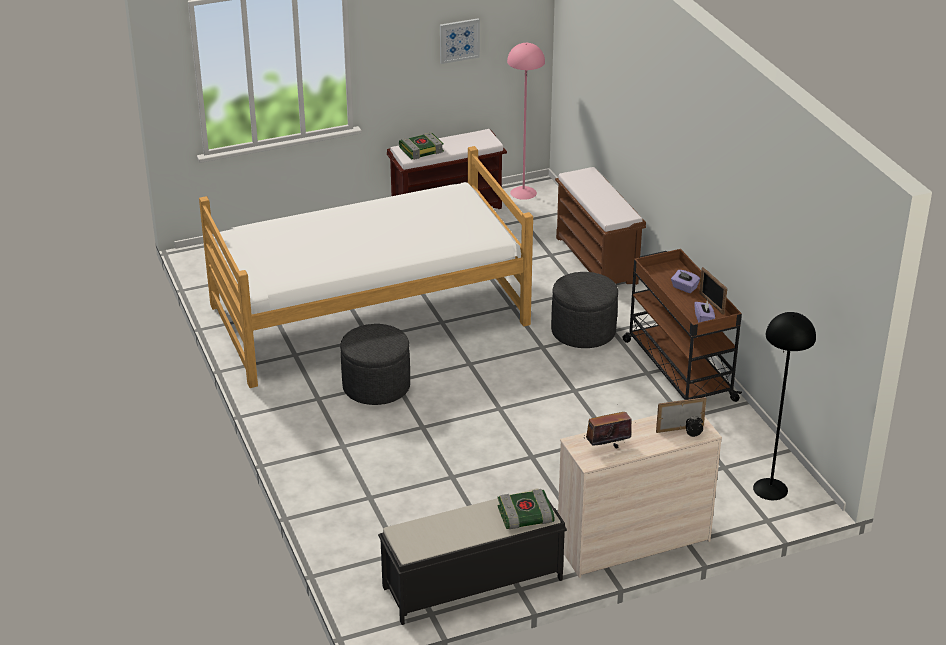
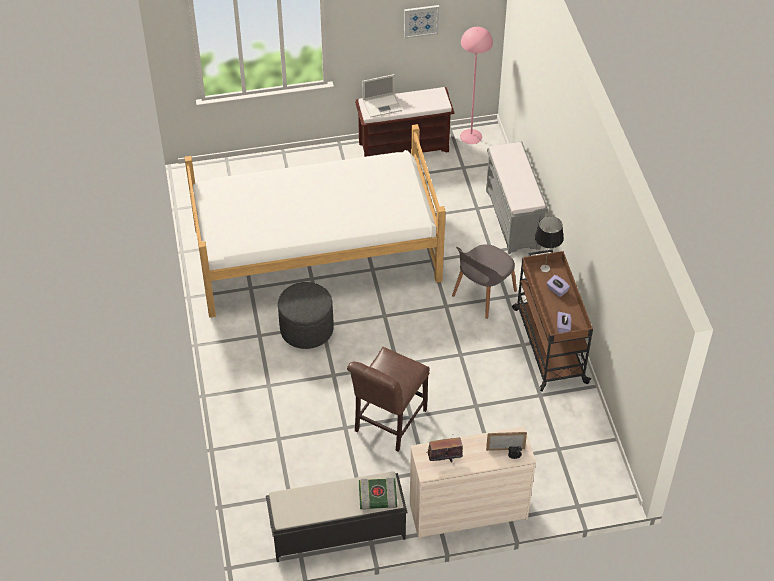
camera: 10 degrees right, 15 degrees up
book [399,133,444,160] -> laptop [363,74,402,118]
grey ottoman [551,272,618,348] -> grey chair [452,244,517,319]
brown bench [555,167,646,285] -> grey bench [486,142,548,254]
picture frame [699,267,727,315] -> none
black floor lamp [753,312,816,500] -> none
none -> brown chair [347,347,430,452]
none -> table lamp [535,216,564,272]

